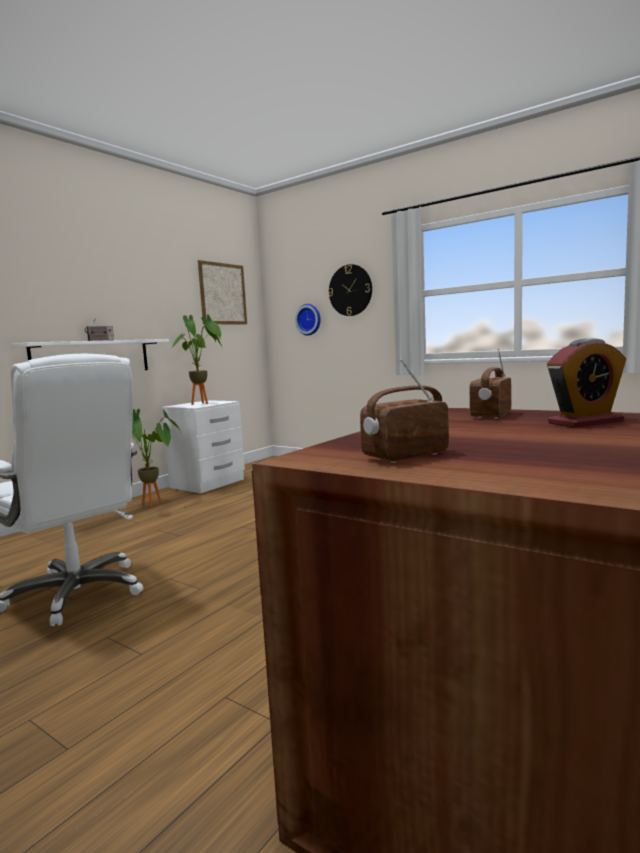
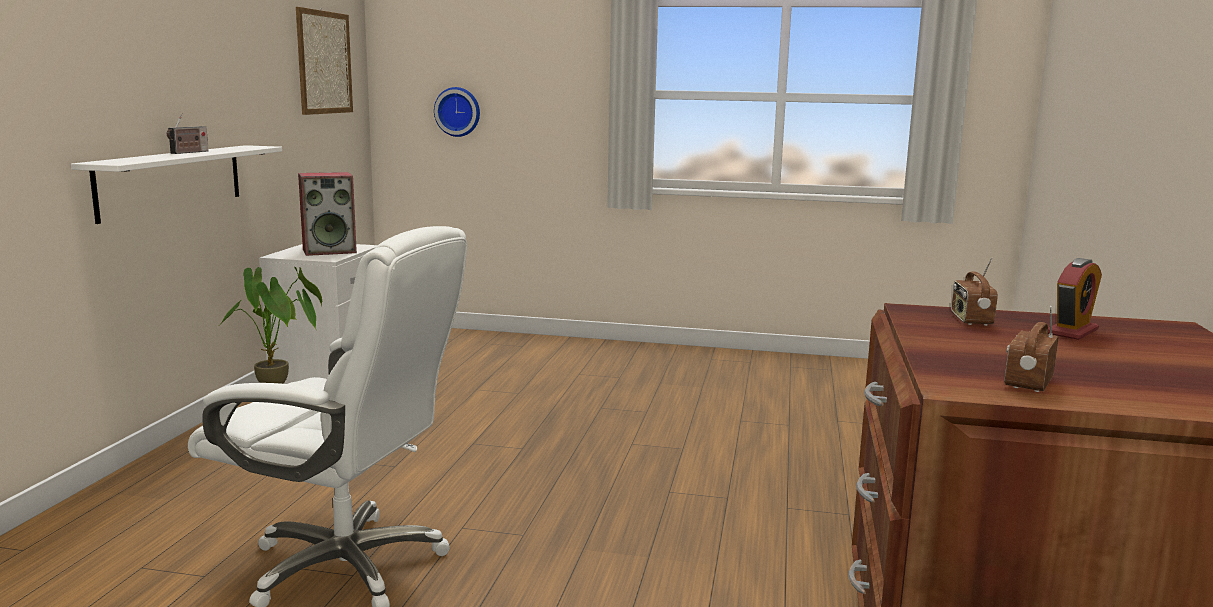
camera: 25 degrees left, 5 degrees up
potted plant [172,314,222,405] -> speaker [298,172,357,256]
wall clock [328,264,372,316] -> none

